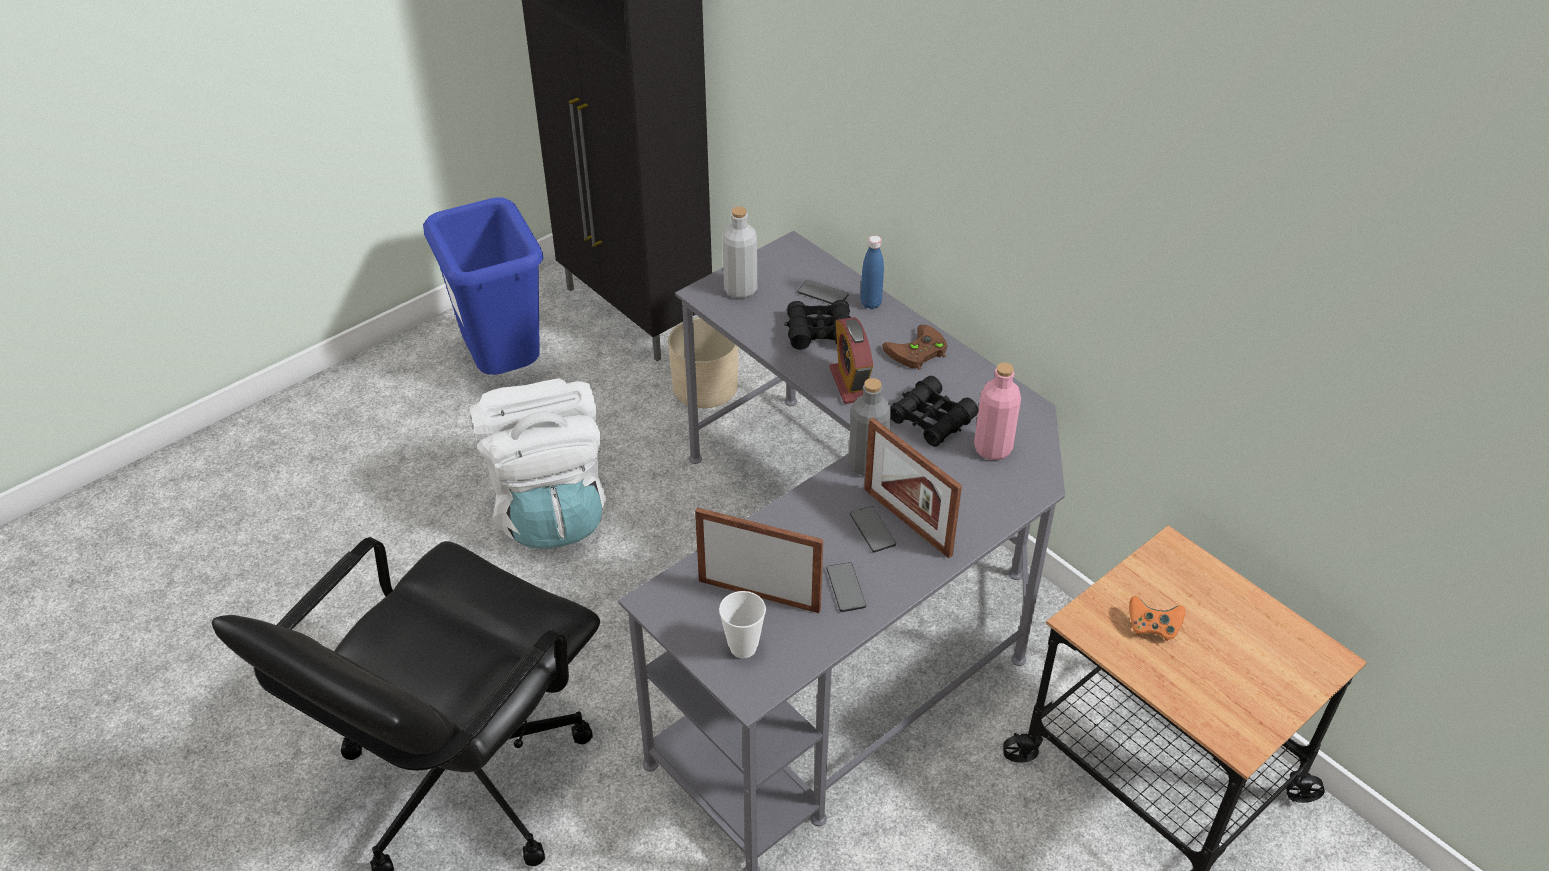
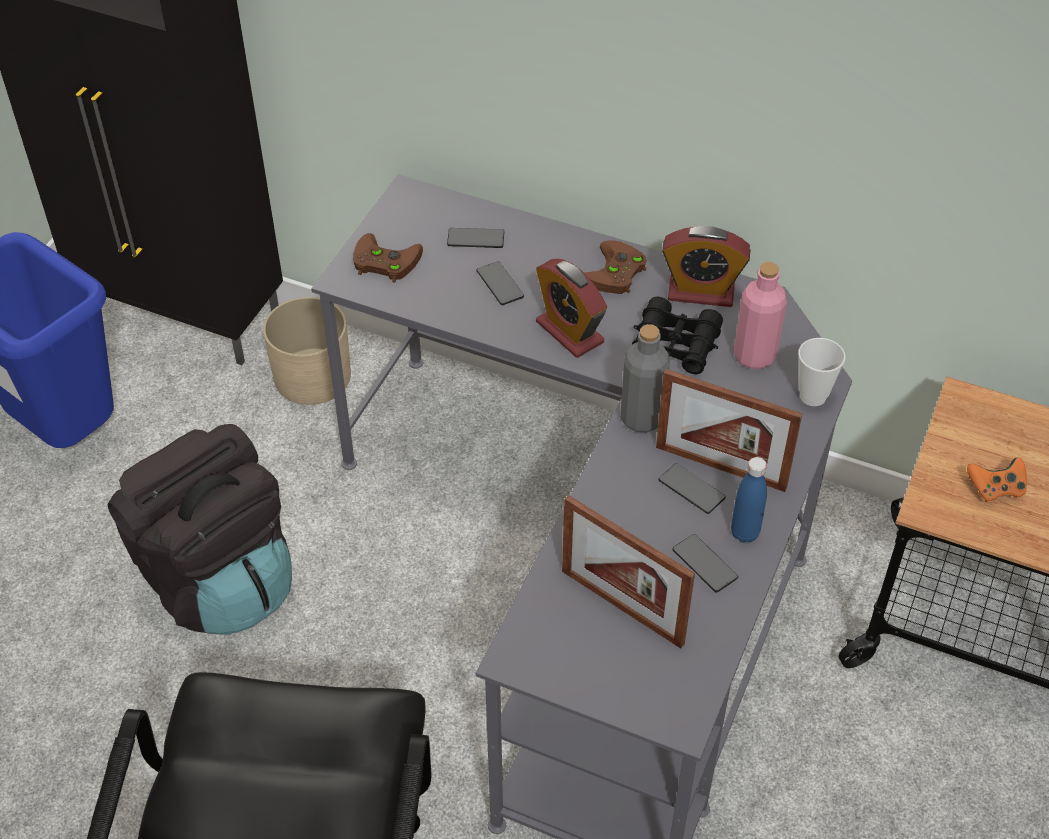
camera: 25 degrees left, 5 degrees up
white backpack [469,378,606,549] -> black backpack [107,424,292,635]
picture frame [695,507,823,613] -> picture frame turned 135 degrees counterclockwise [562,495,695,648]
cup [719,591,766,658] -> cup moved to [798,338,846,406]
grey bottle [722,207,757,298] -> brown game controller [353,233,423,282]
black binoculars [784,300,851,350] -> phone [476,261,524,305]
blue bottle [860,235,884,309] -> blue bottle moved to [731,457,767,543]
none -> alarm clock [662,226,750,307]

